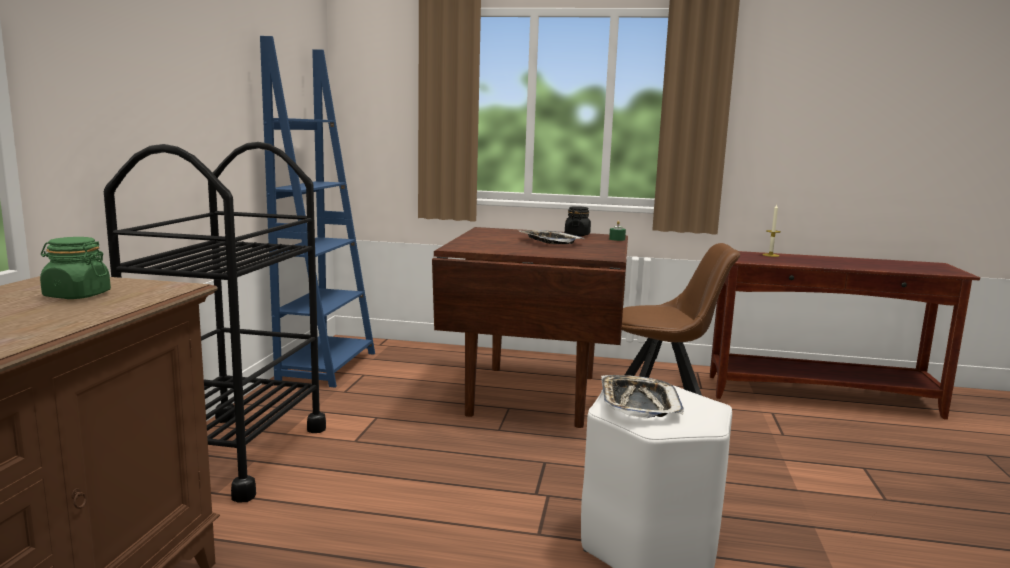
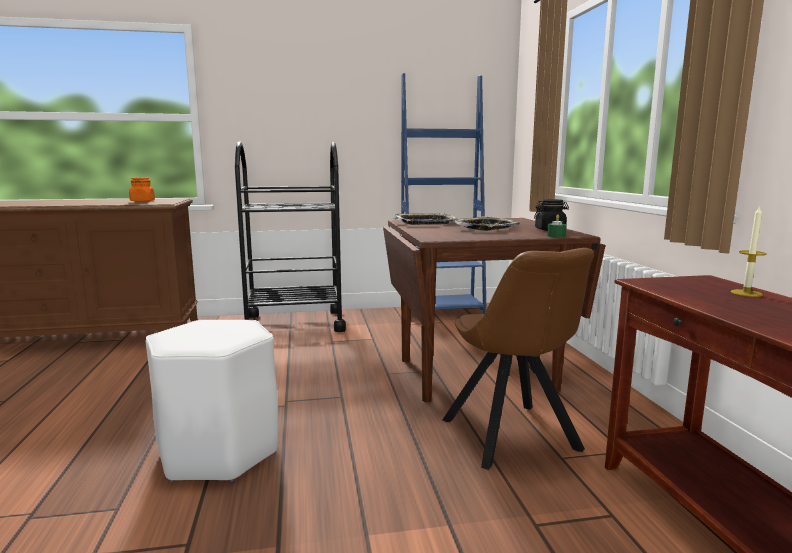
camera: 70 degrees right, 0 degrees up
green jar [40,237,111,299] -> orange jar [129,177,155,202]
tray [601,375,684,419] -> tray moved to [392,213,457,225]

